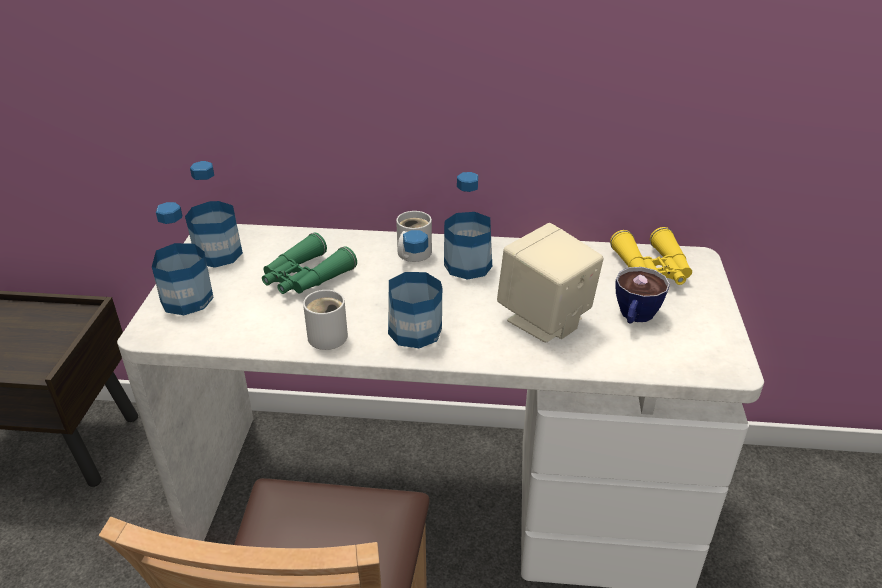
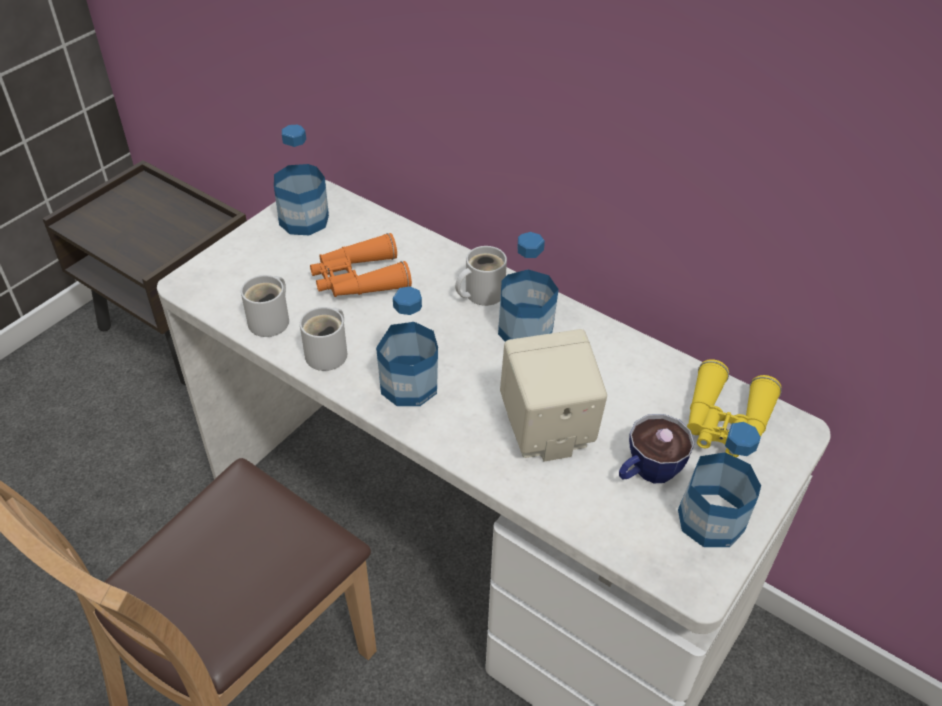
camera: 30 degrees right, 10 degrees up
bottle [152,202,214,315] -> bottle moved to [678,422,761,547]
green binoculars [262,233,357,294] -> orange binoculars [310,233,412,297]
none -> white mug [241,275,289,337]

